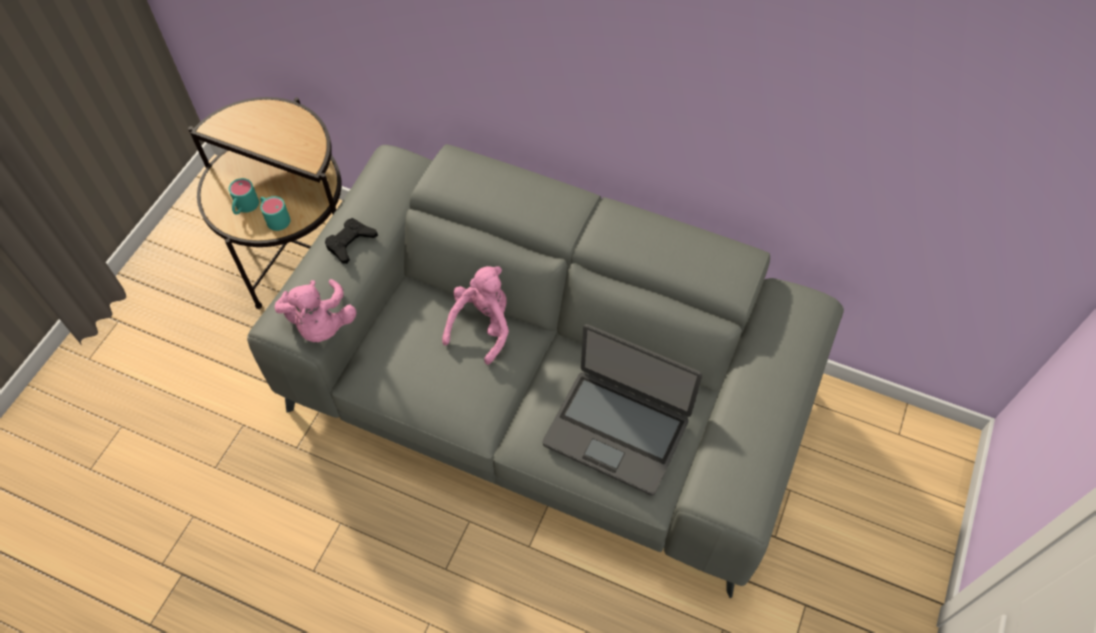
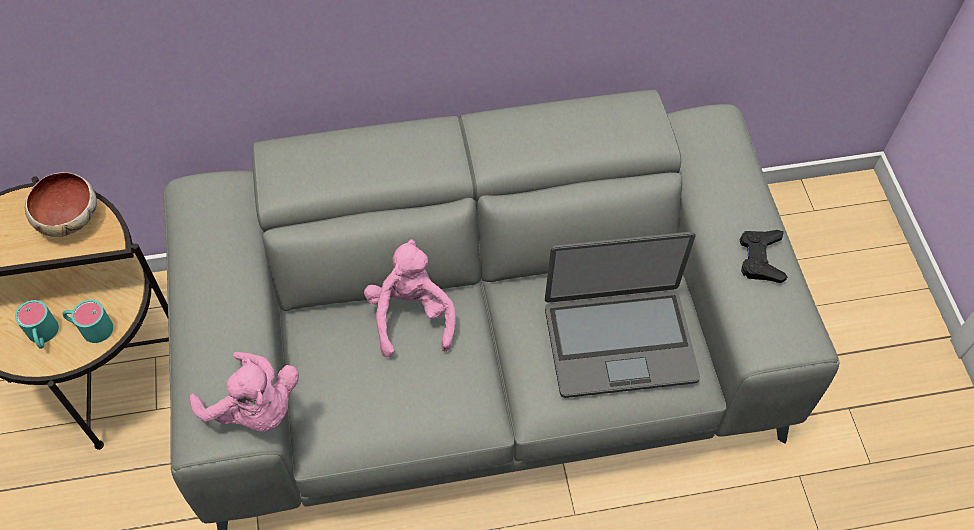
camera: 35 degrees left, 0 degrees up
black game controller [325,218,378,264] -> black game controller moved to [740,230,787,283]
none -> bowl [25,172,97,237]

